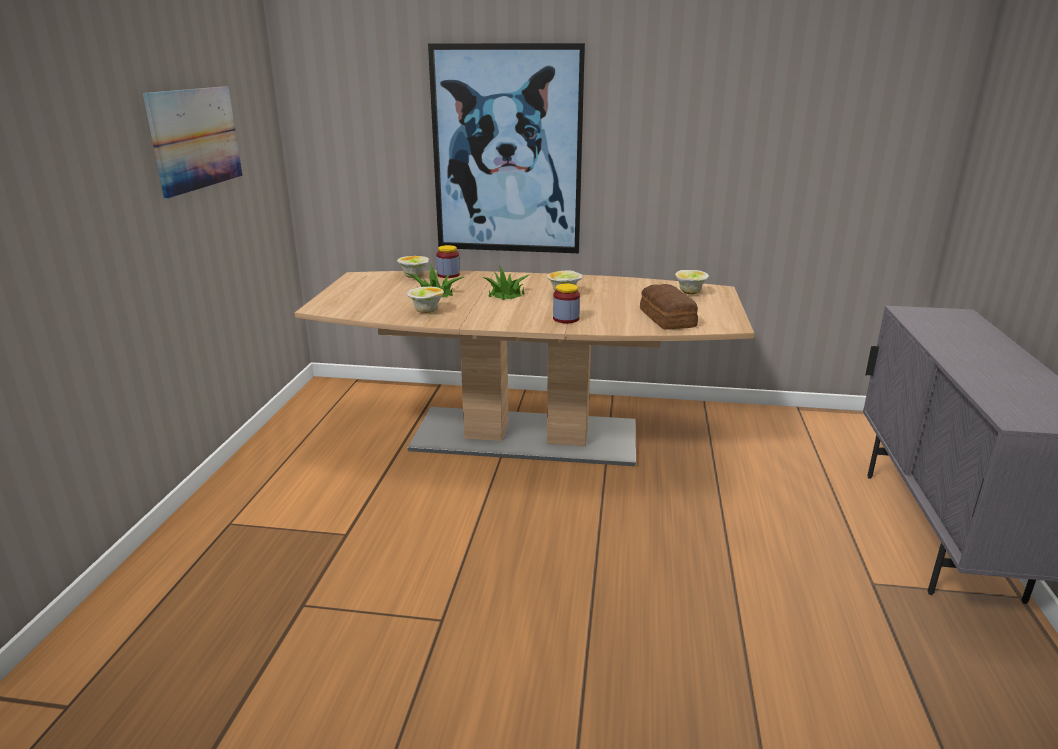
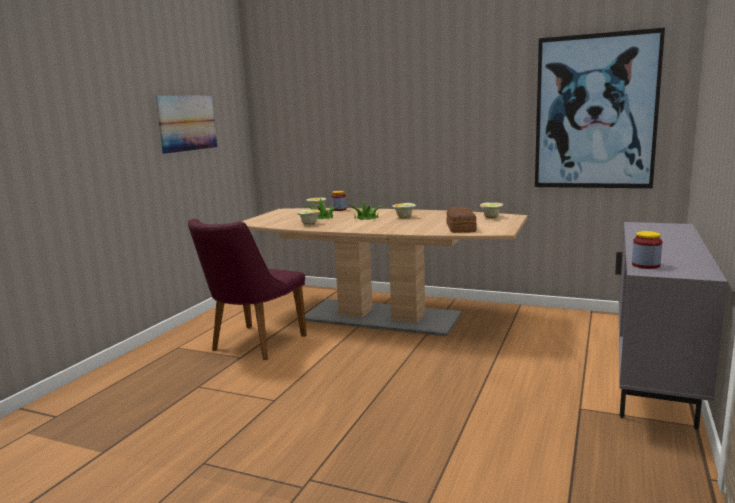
camera: 15 degrees right, 10 degrees down
picture [428,43,585,253] -> picture moved to [535,27,665,188]
jar [553,284,580,323] -> jar moved to [632,231,662,269]
none -> purple chair [188,219,307,360]

